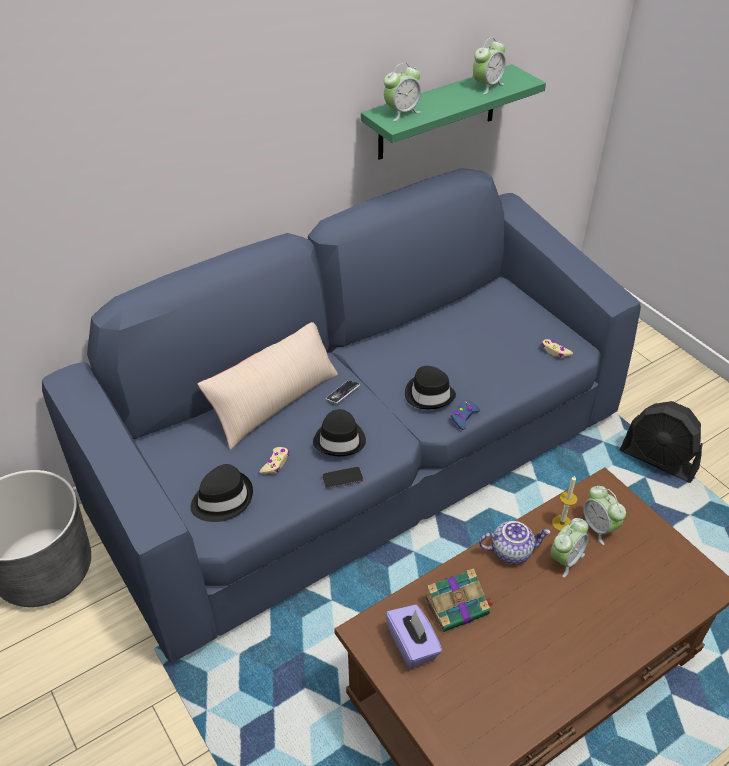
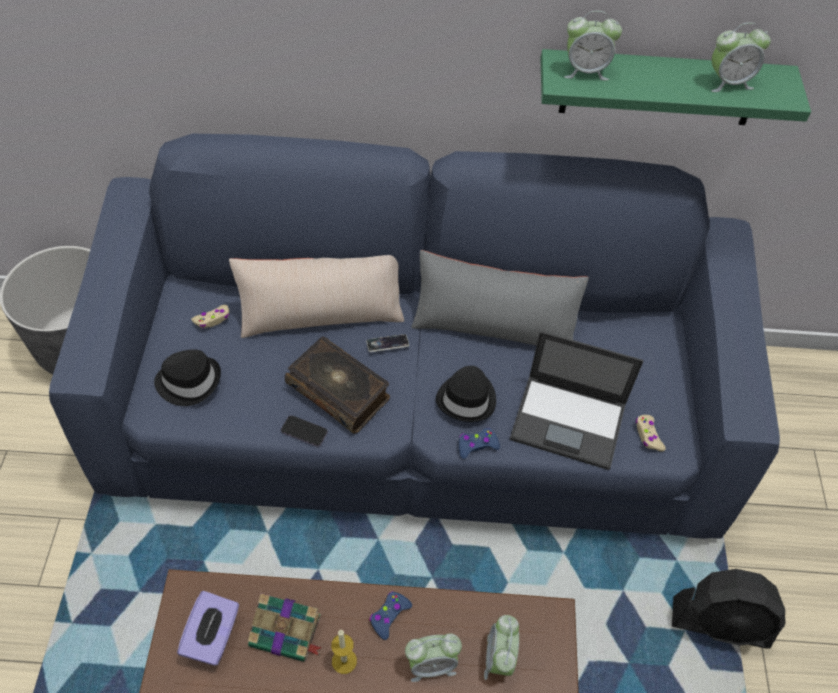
camera: 35 degrees right, 10 degrees up
beige game controller [259,447,289,474] -> beige game controller moved to [191,305,229,328]
black hat [313,409,366,456] -> book [285,337,390,434]
teapot [479,521,551,564] -> blue game controller [370,591,412,640]
candle [552,476,578,531] -> candle moved to [331,630,357,674]
black fan [620,401,703,483] -> black fan turned 60 degrees counterclockwise [672,569,786,649]
none -> grey pillow [411,250,589,346]
none -> laptop [510,331,644,470]

